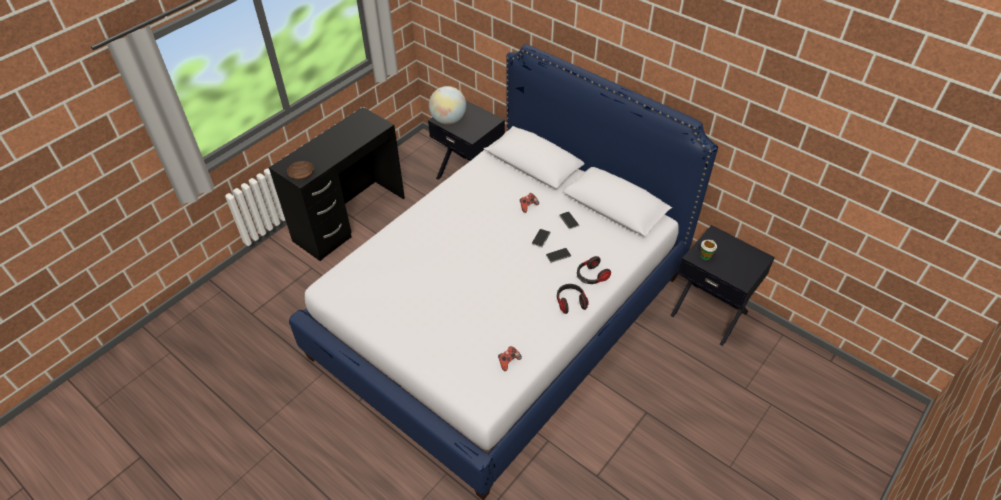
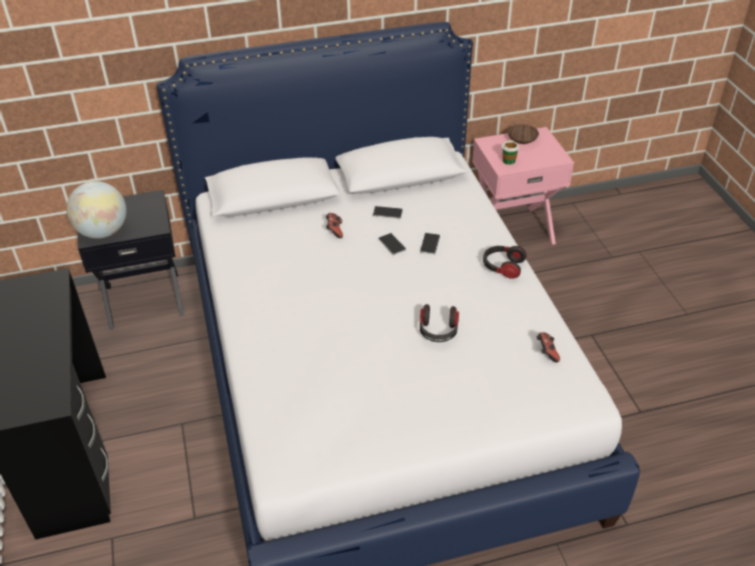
camera: 55 degrees left, 5 degrees down
brown bowl [287,161,314,180] -> brown bowl moved to [508,124,539,144]
headphones [577,256,611,284] -> headphones moved to [420,304,459,342]
black nightstand [671,225,775,346] -> pink nightstand [472,127,574,245]

